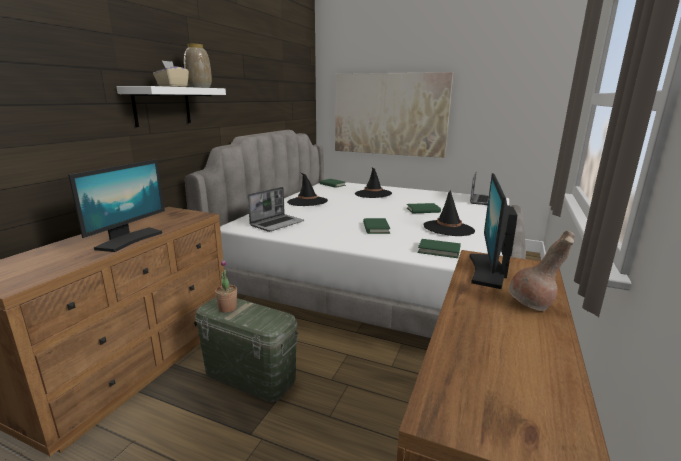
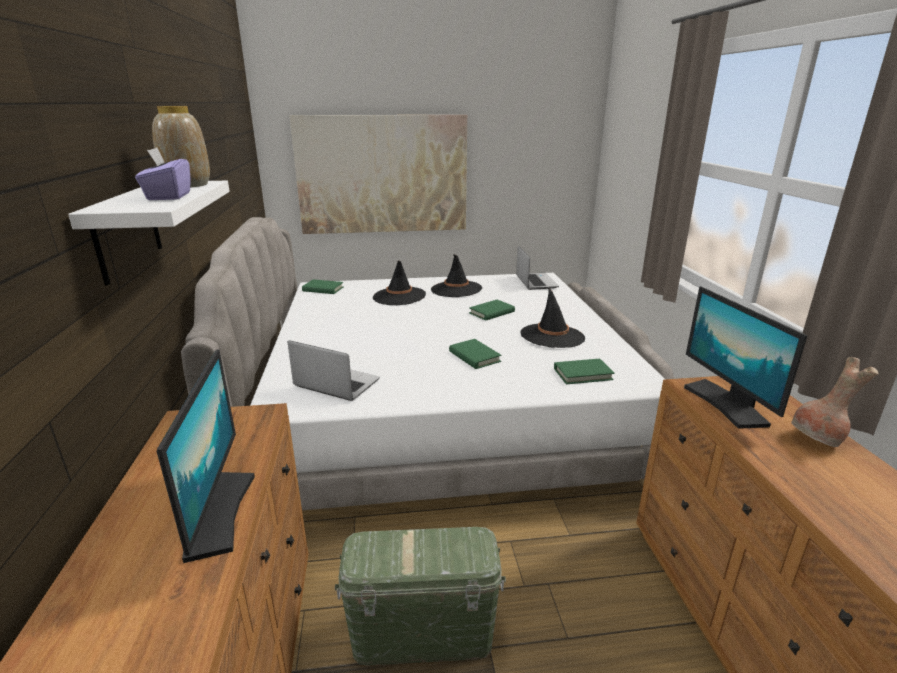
camera: 30 degrees left, 5 degrees up
beige tissue box [153,61,189,87] -> purple tissue box [135,148,190,200]
potted plant [215,259,237,313] -> none
laptop [248,187,304,232] -> laptop turned 75 degrees counterclockwise [288,340,380,401]
black hat [287,173,328,206] -> black hat moved to [431,254,482,297]

